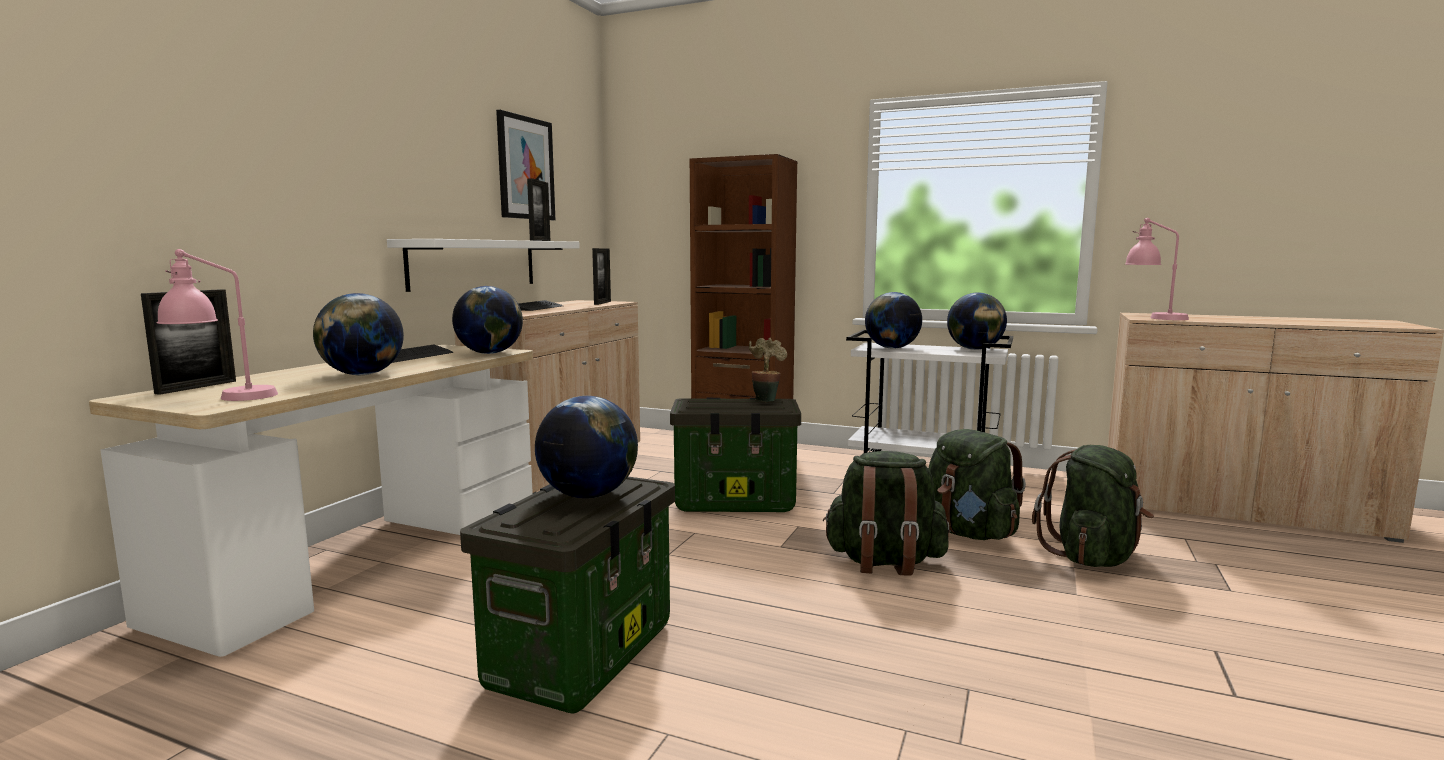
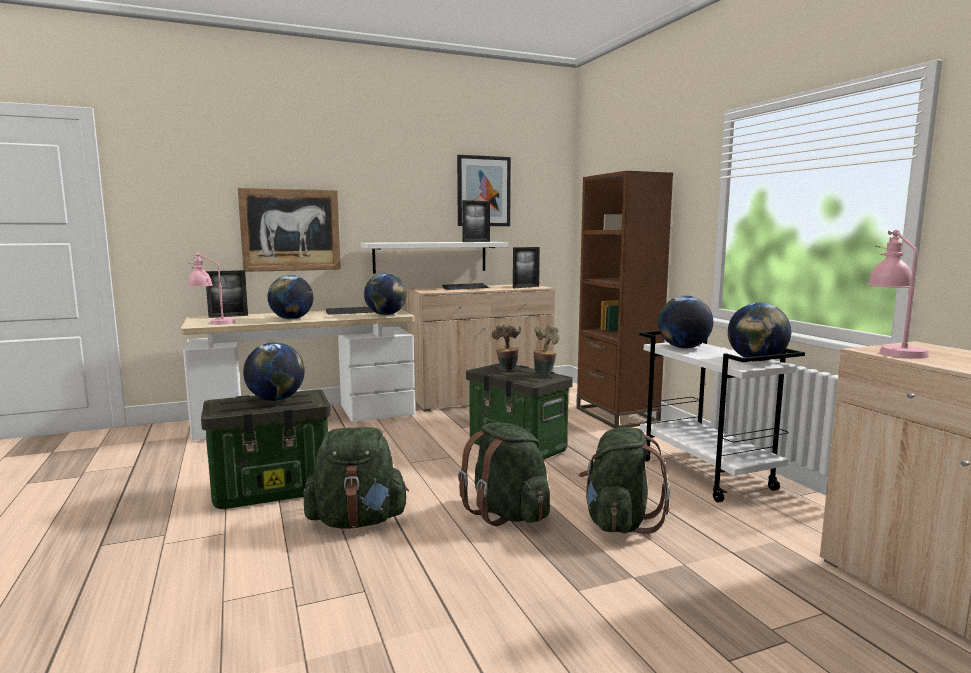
camera: 45 degrees right, 0 degrees up
green backpack [1032,445,1154,567] -> green backpack moved to [303,427,409,529]
none -> picture [238,188,341,272]
none -> potted plant [491,323,521,370]

